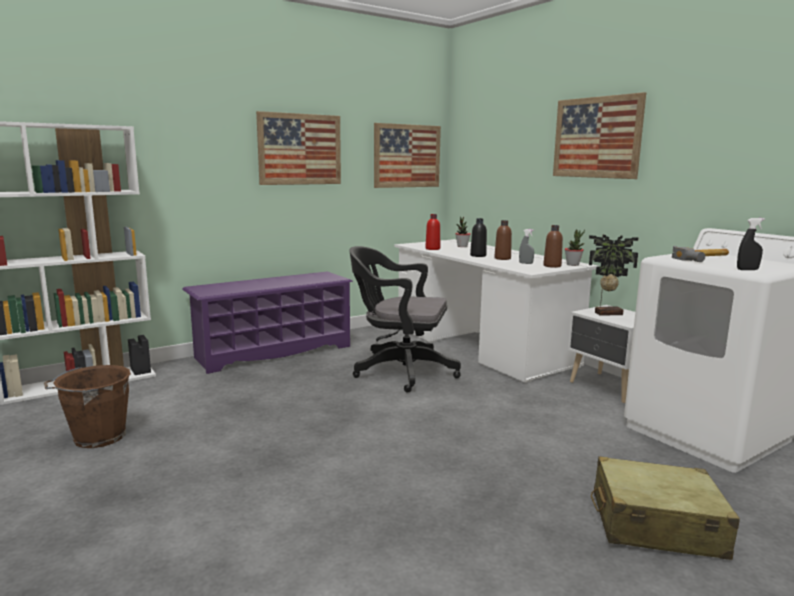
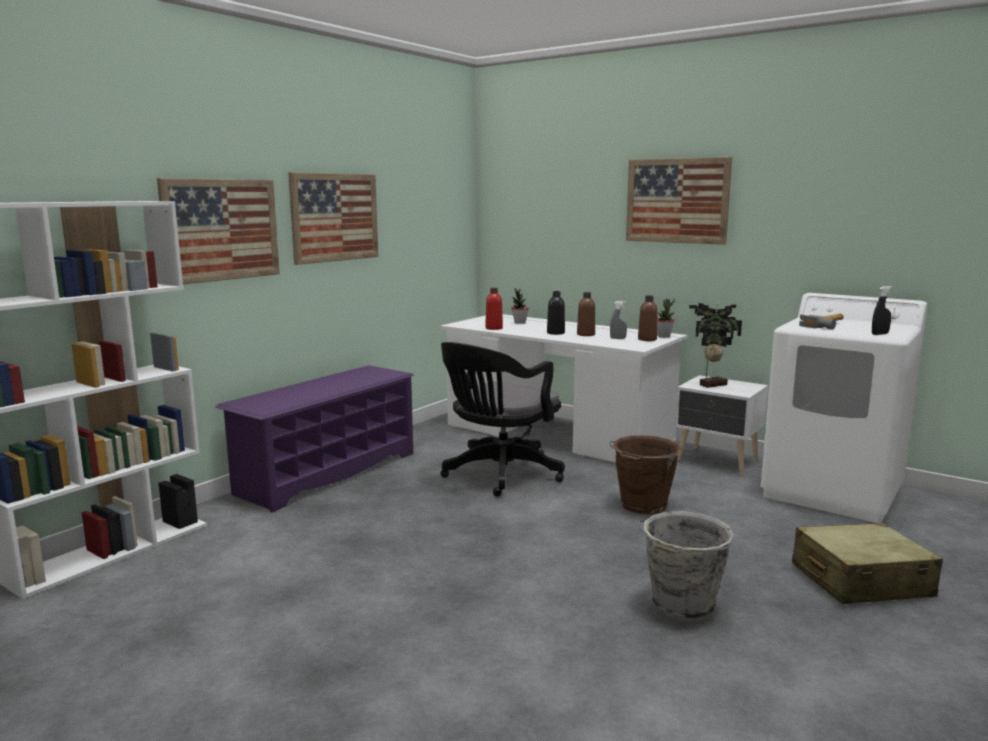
camera: 20 degrees left, 0 degrees up
brown bucket [44,365,131,448] -> brown bucket moved to [610,435,681,514]
black office chair [349,246,461,392] -> black office chair turned 45 degrees counterclockwise [440,342,565,497]
picture [374,123,441,188] -> picture moved to [157,178,280,285]
none -> grey bucket [639,511,734,622]

